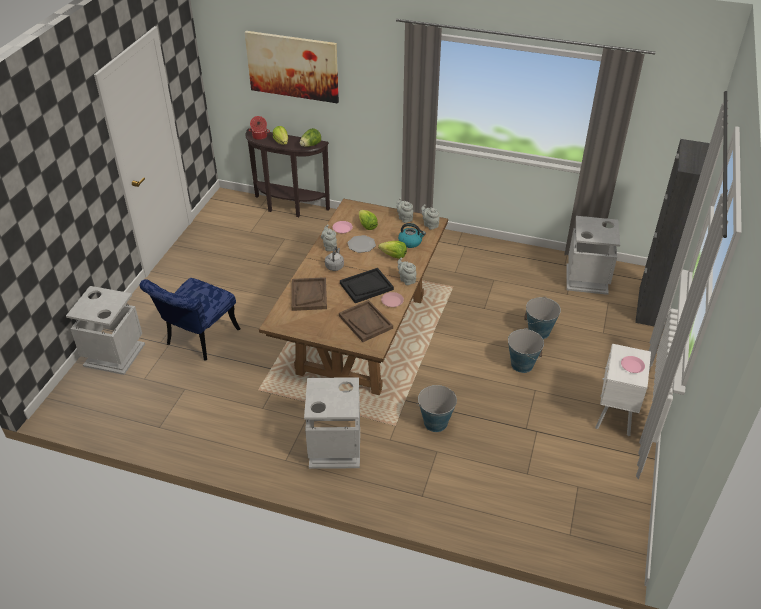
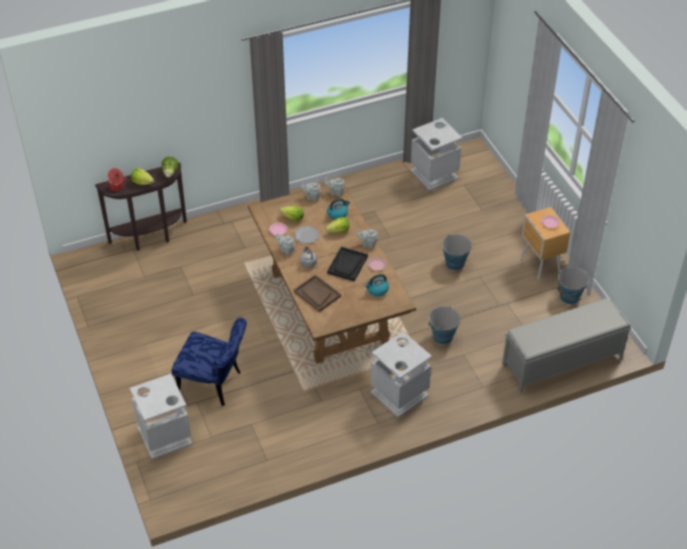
camera: 40 degrees left, 5 degrees up
blue chair [140,278,240,360] -> blue chair turned 60 degrees counterclockwise [172,317,247,406]
picture [245,31,339,104] -> none
brown tray [339,300,393,342] -> kettle [365,274,389,296]
bucket [524,296,561,339] -> bucket moved to [557,267,589,304]
white nightstand [595,344,651,436] -> brown nightstand [521,207,570,279]
black cabinet [635,139,710,326] -> none
none -> grey bench [502,298,631,393]

